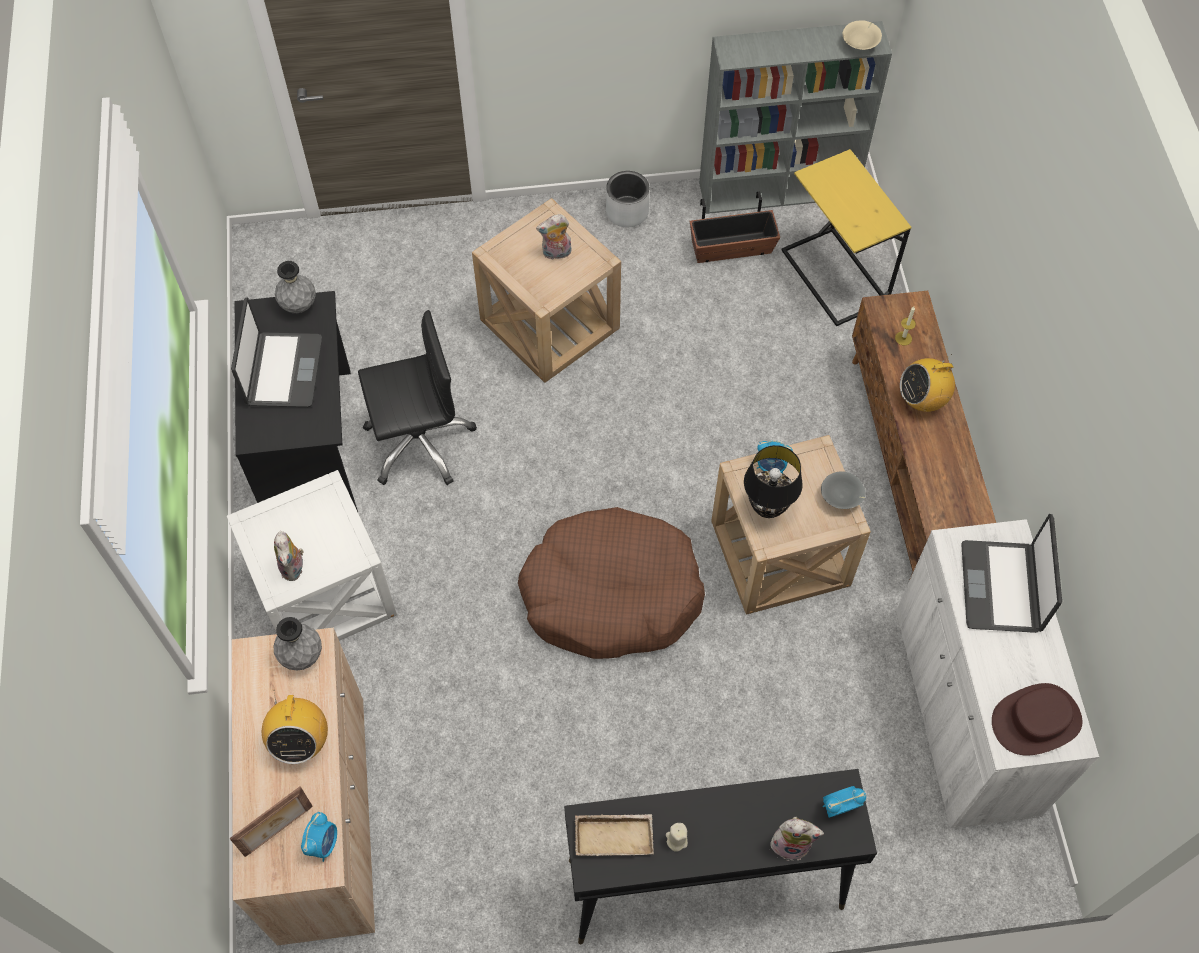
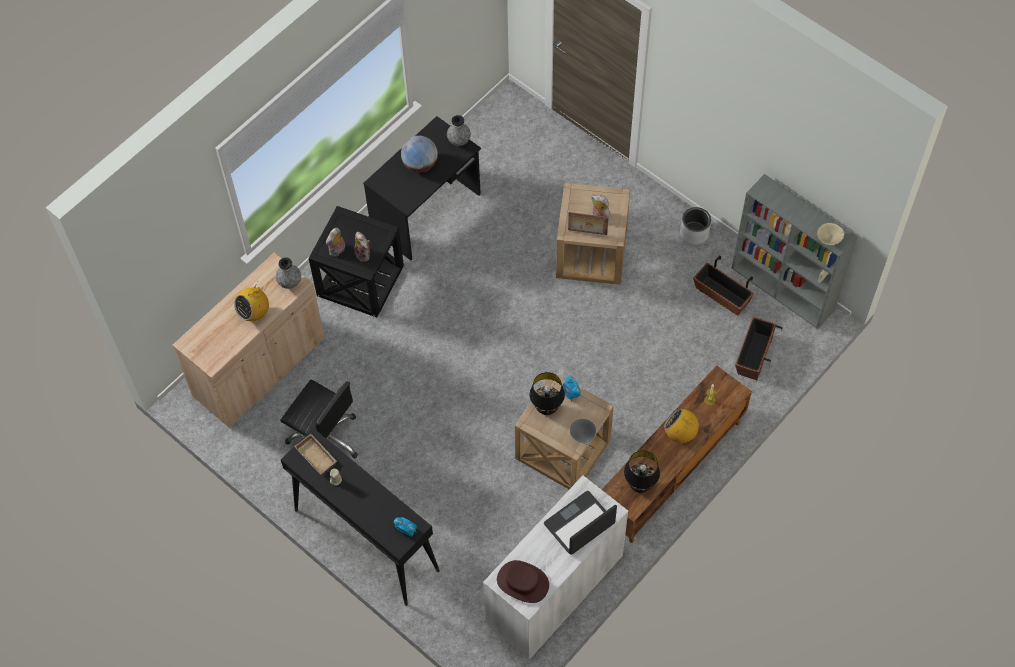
camera: 50 degrees right, 0 degrees up
white side table [227,470,397,641] -> black side table [309,206,404,317]
picture frame [229,786,313,857] -> picture frame moved to [568,212,608,235]
laptop [231,297,322,407] -> globe [401,136,438,173]
alarm clock [301,812,337,862] -> none
black office chair [358,310,477,485] -> black office chair moved to [280,379,358,458]
brown dog bed [518,507,705,659] -> none
plush toy [769,816,824,860] -> plush toy moved to [355,232,370,262]
yellow side table [782,149,911,326] -> planter [735,317,783,380]
none -> black table lamp [624,450,660,493]

